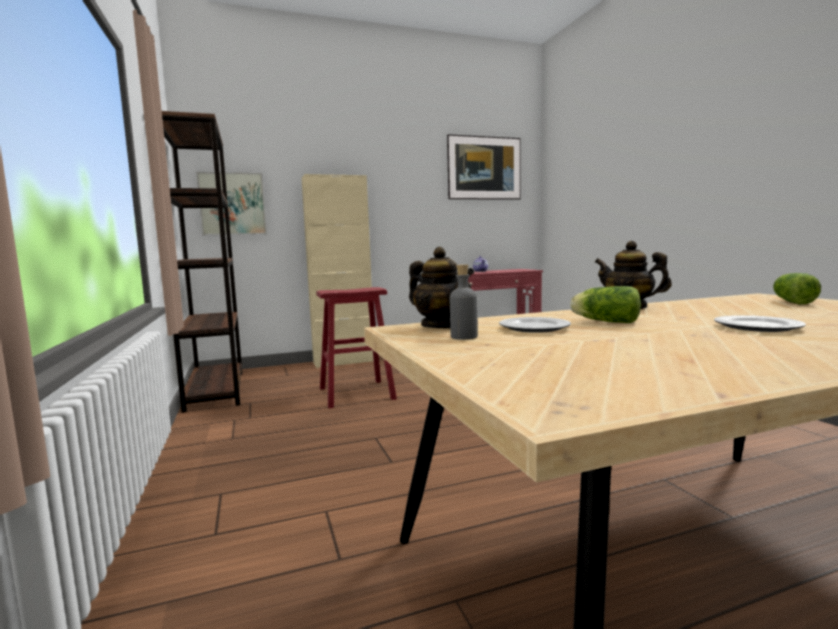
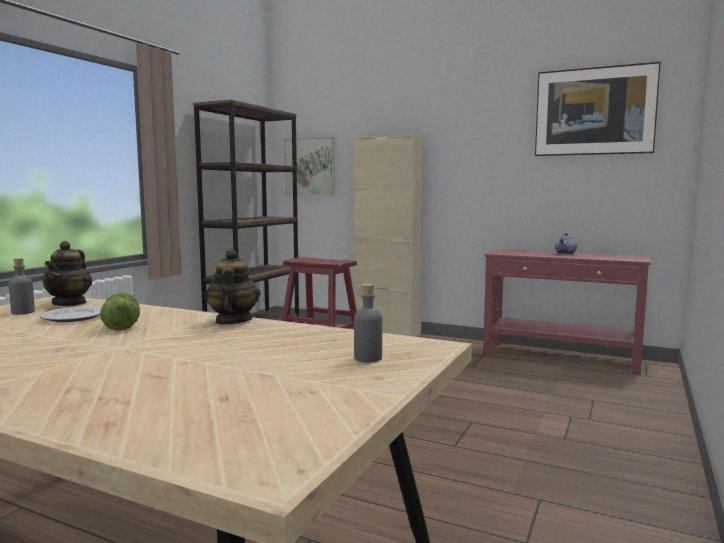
camera: 45 degrees right, 0 degrees up
plate [714,315,806,332] -> none
lettuce [773,273,821,304] -> grey bottle [354,284,382,362]

